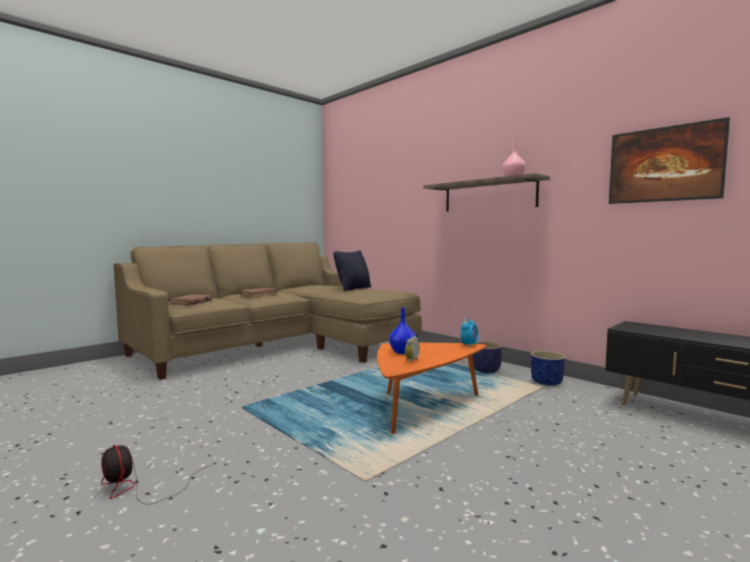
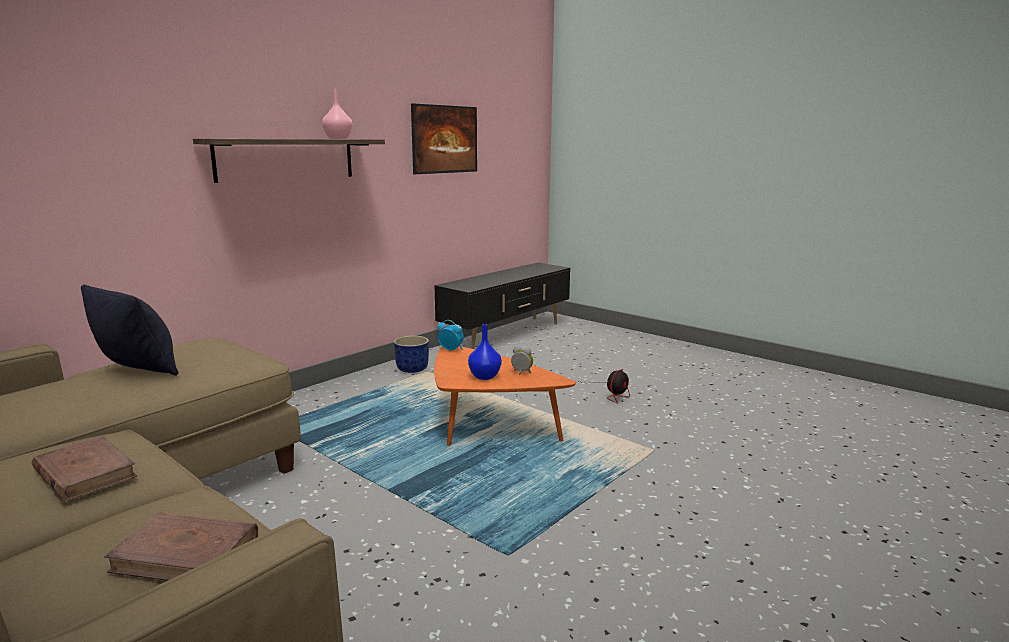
camera: 95 degrees left, 10 degrees up
fan [101,445,211,505] -> fan moved to [579,370,630,404]
planter [472,341,502,373] -> none

